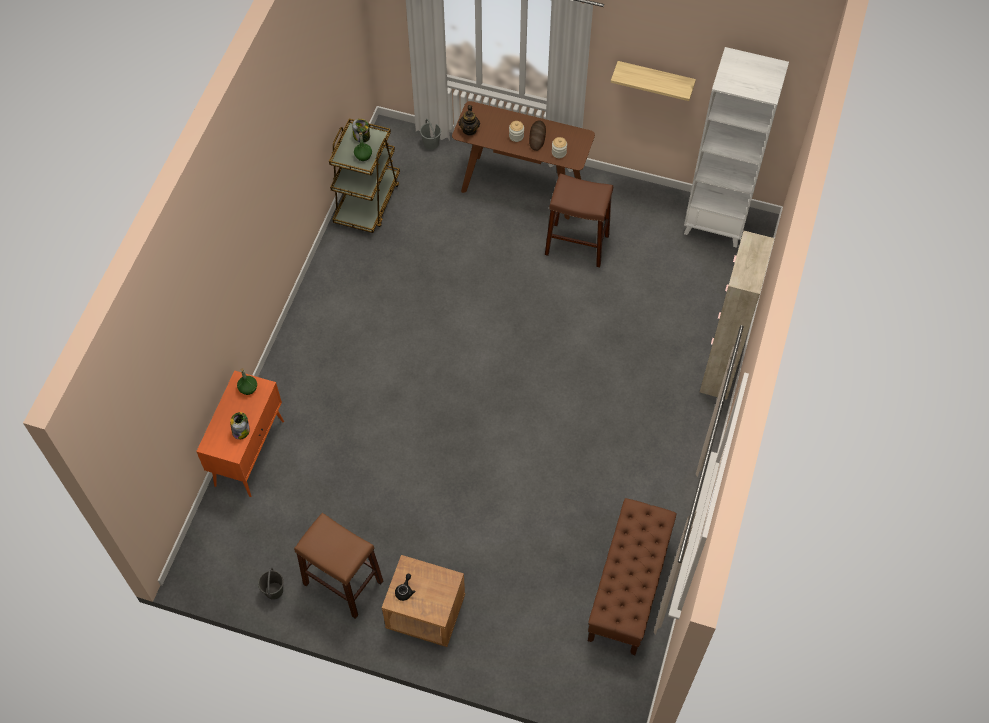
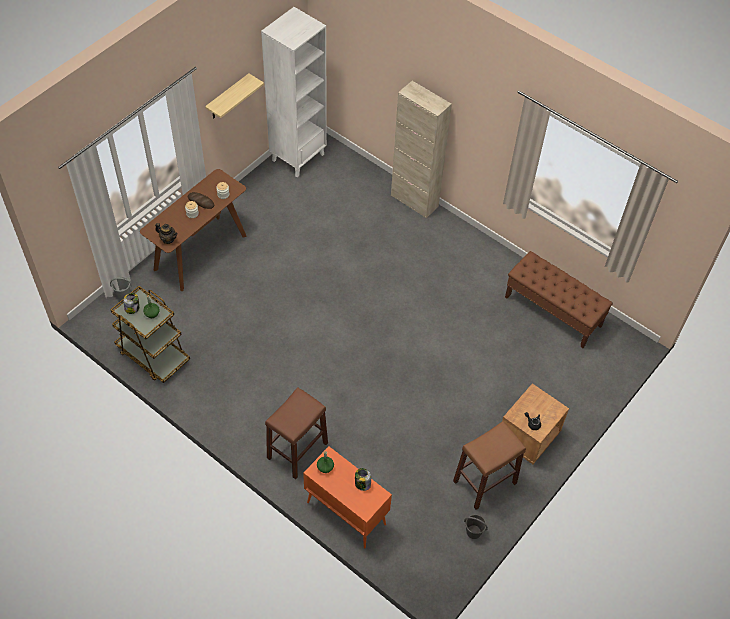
camera: 70 degrees left, 5 degrees down
brown stool [545,173,613,267] -> brown stool moved to [265,387,328,479]

